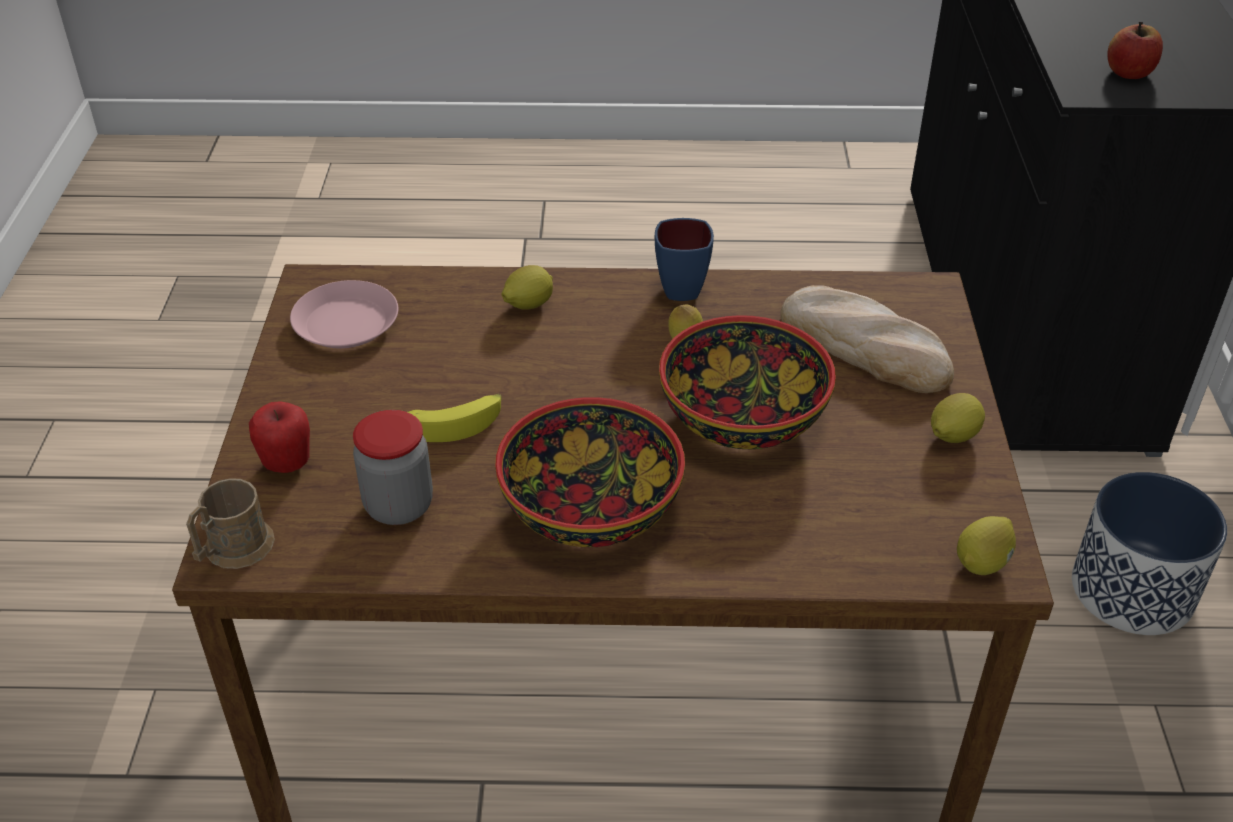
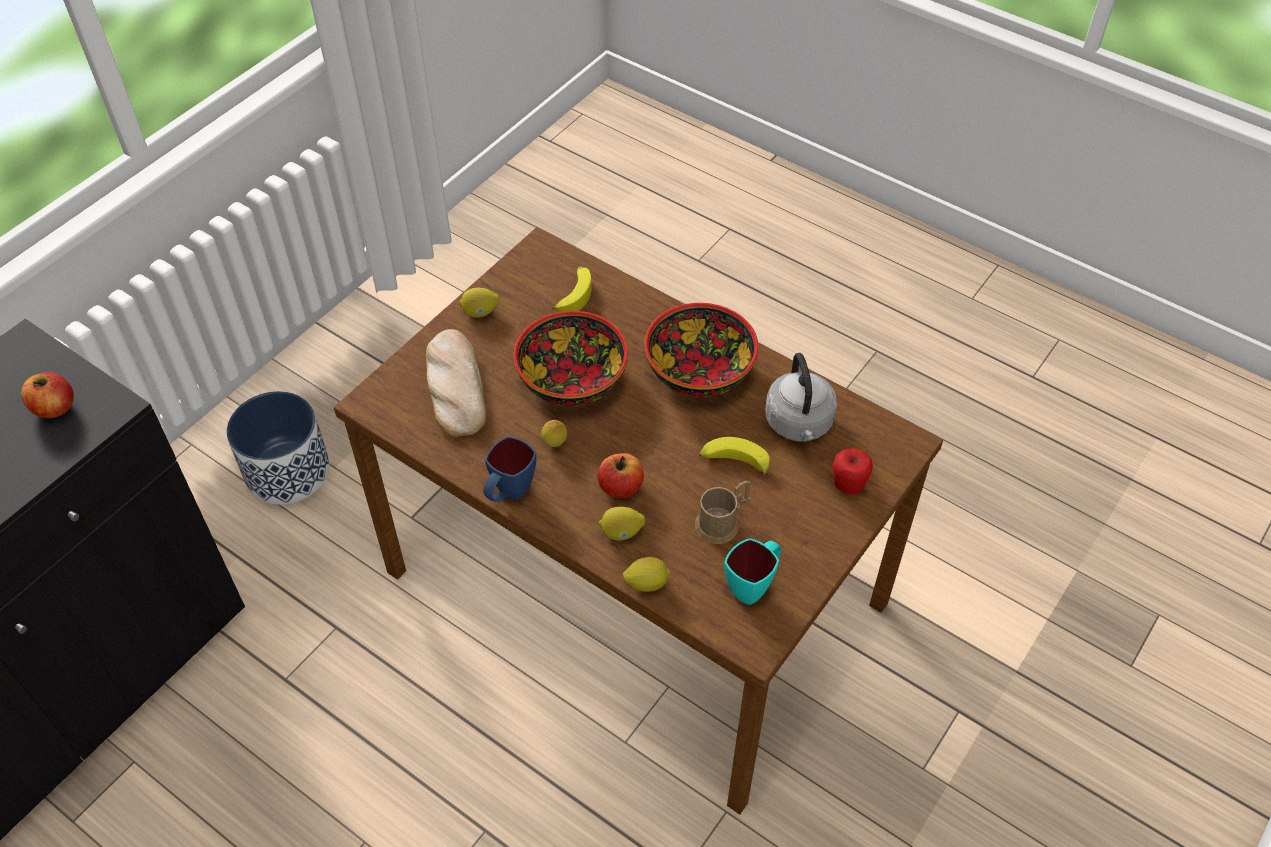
camera: 145 degrees left, 10 degrees up
brown mug [186,478,275,569] -> brown mug moved to [695,481,751,544]
pink plate [290,280,398,348] -> turquoise mug [724,538,782,605]
jar [353,410,433,525] -> grey kettle [765,353,837,442]
lemon [957,516,1016,575] -> lemon moved to [623,557,671,592]
none -> banana [552,266,592,312]
none -> apple [597,453,644,498]

